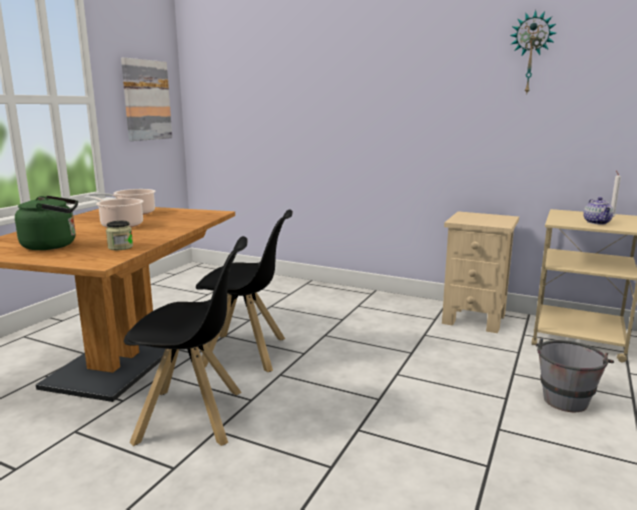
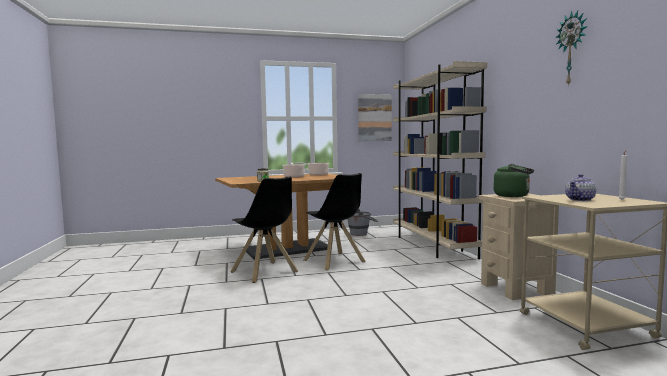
camera: 50 degrees right, 10 degrees down
green kettle [15,196,78,250] -> green kettle moved to [494,164,534,197]
grey bucket [535,338,614,412] -> grey bucket moved to [347,209,378,236]
none -> beige bookcase [393,61,487,259]

